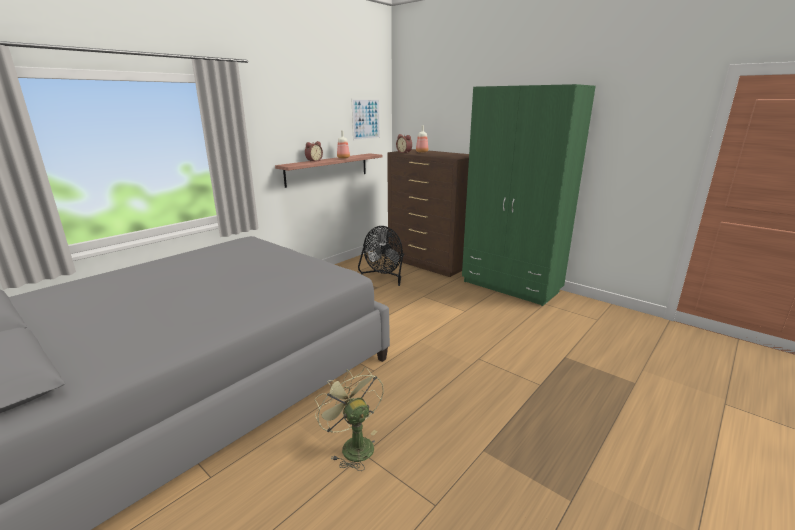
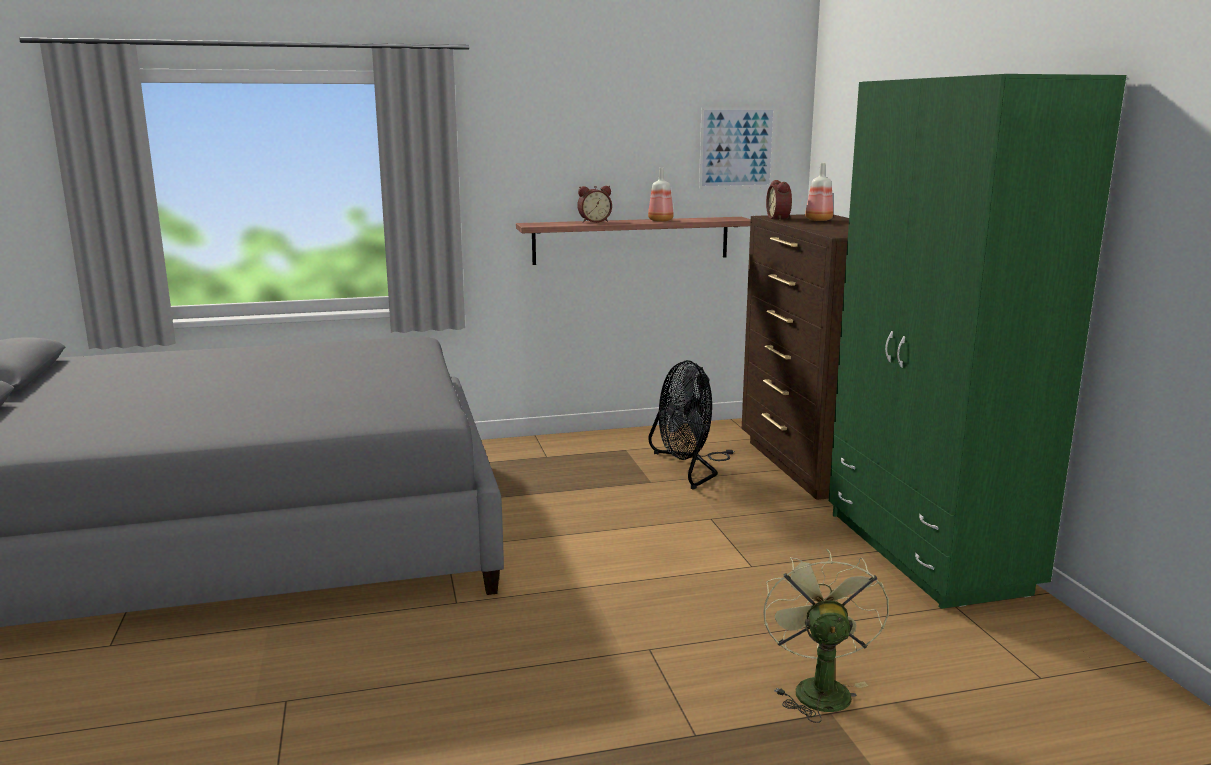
camera: 35 degrees right, 5 degrees down
green fan [314,367,384,471] -> green fan moved to [763,549,889,723]

